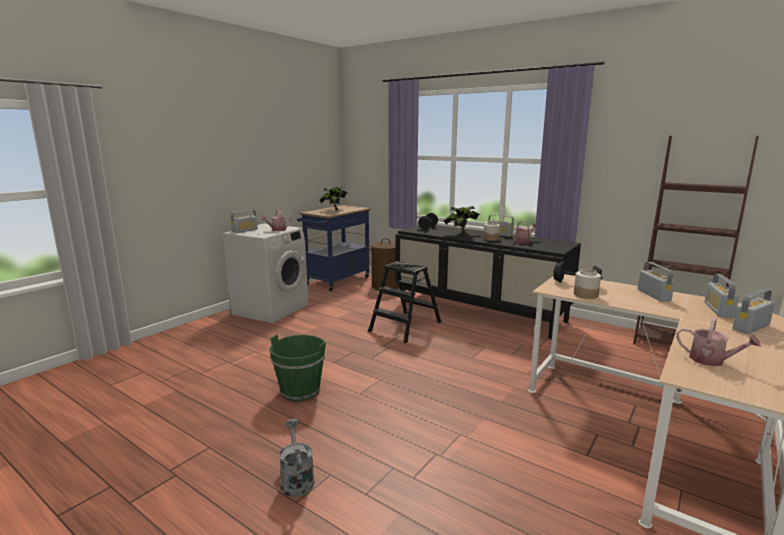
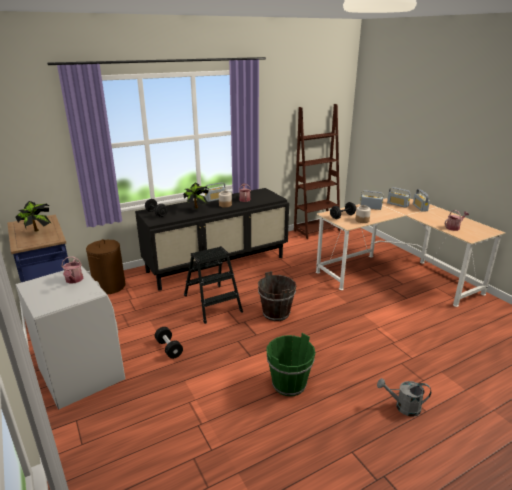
camera: 65 degrees left, 10 degrees up
radio [231,210,258,233] -> none
none -> black dumbbell [155,327,183,359]
none -> brown bucket [258,271,296,321]

